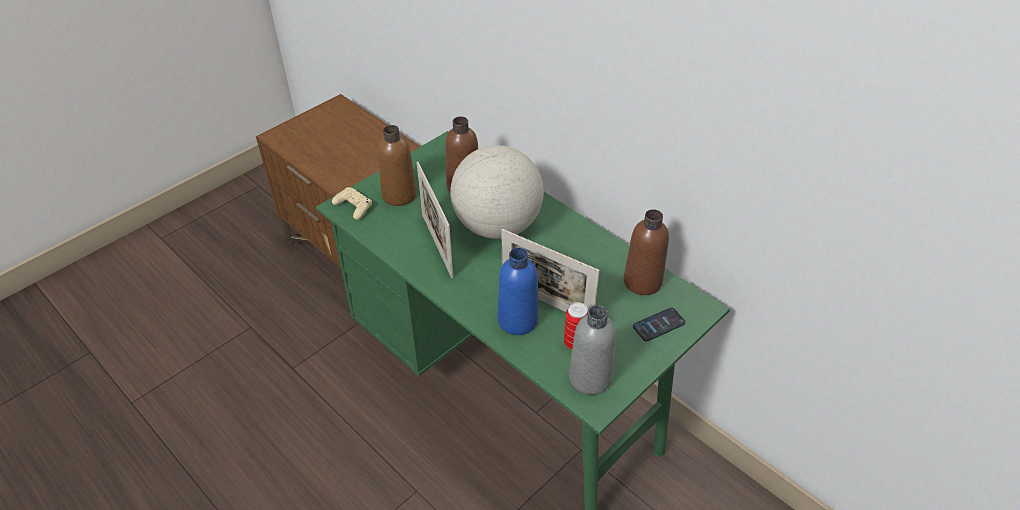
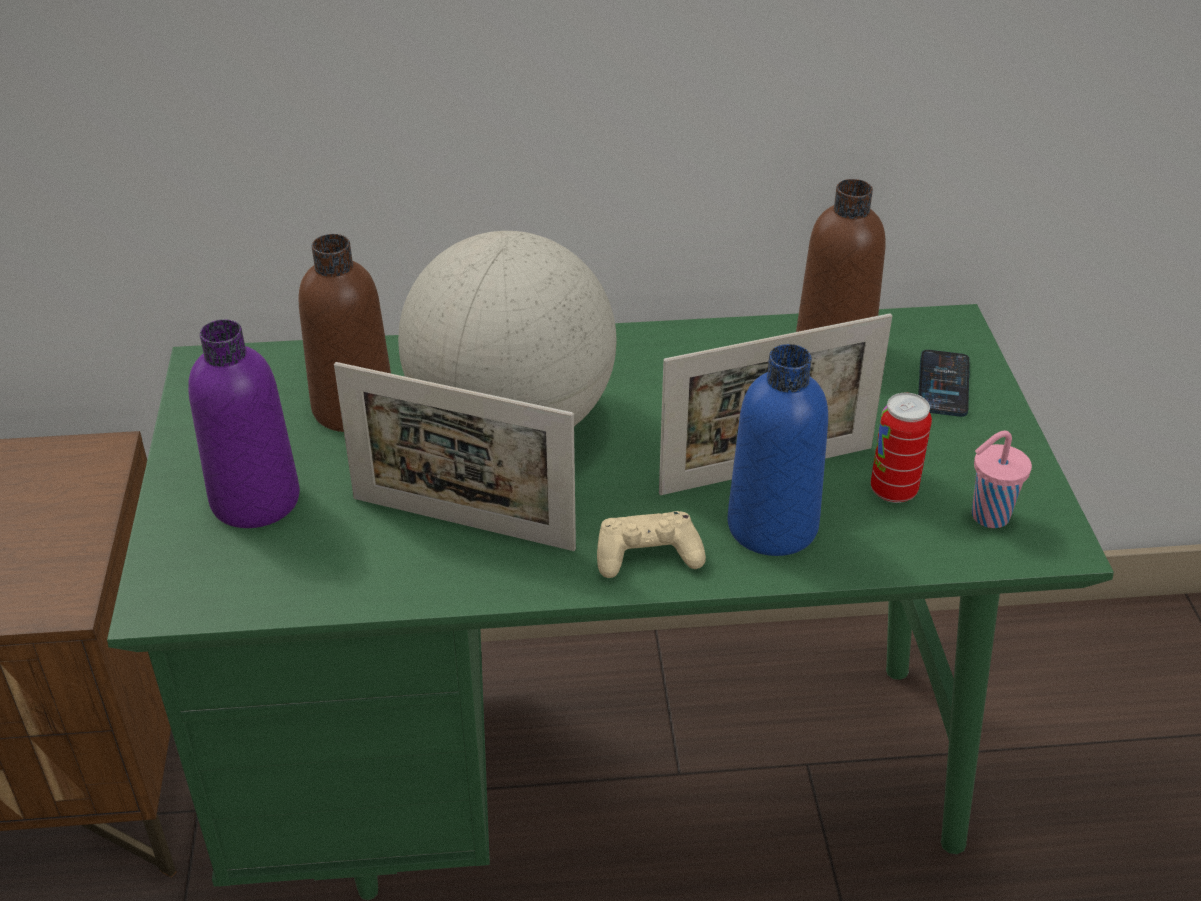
camera: 50 degrees left, 5 degrees down
beige game controller [332,187,372,220] -> beige game controller moved to [597,511,706,578]
brown bottle [377,125,417,206] -> purple bottle [188,319,300,528]
grey bottle [569,305,616,395] -> pink cup [972,431,1032,528]

